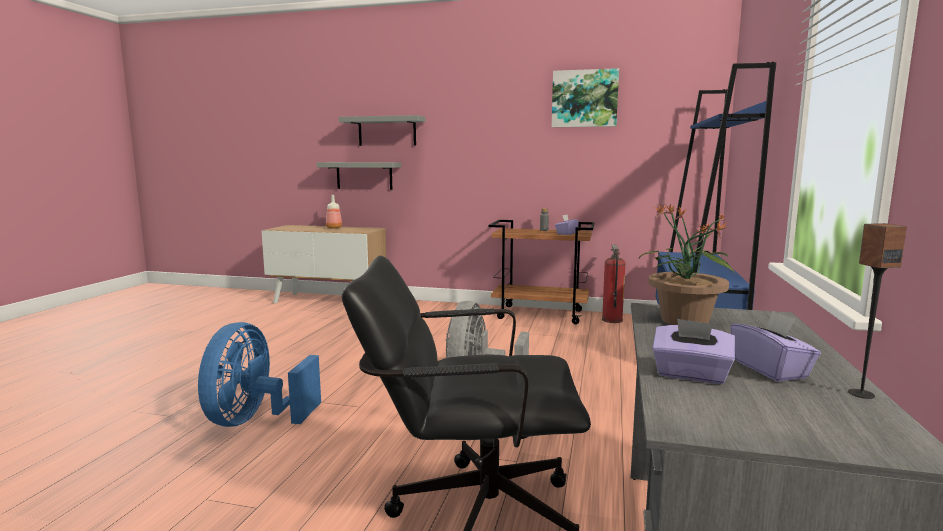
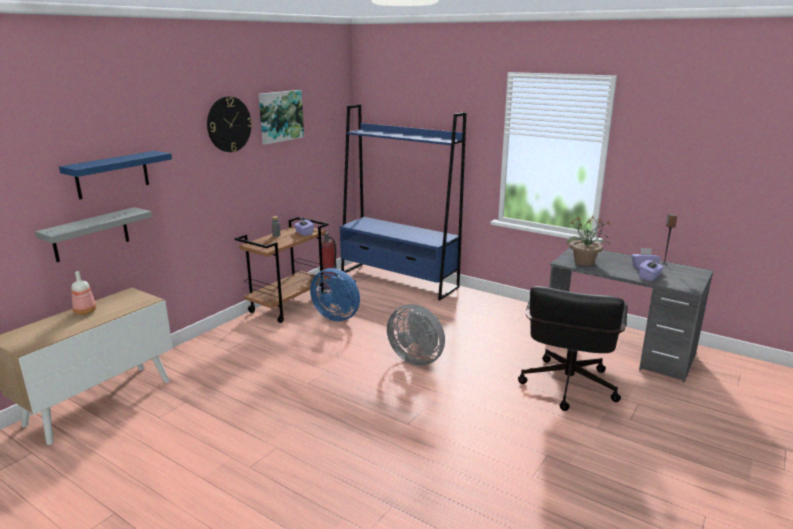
camera: 70 degrees left, 10 degrees up
blue fan [198,322,321,427] -> blue fan moved to [310,268,360,322]
grey shelf [339,115,426,146] -> blue shelf [59,151,172,199]
none -> wall clock [207,96,252,152]

